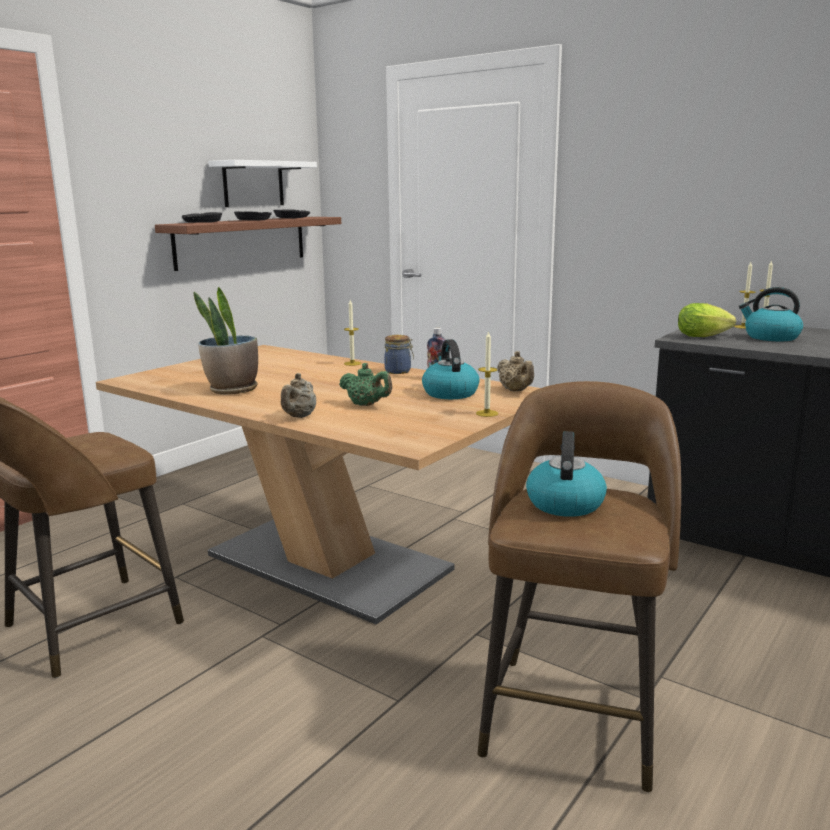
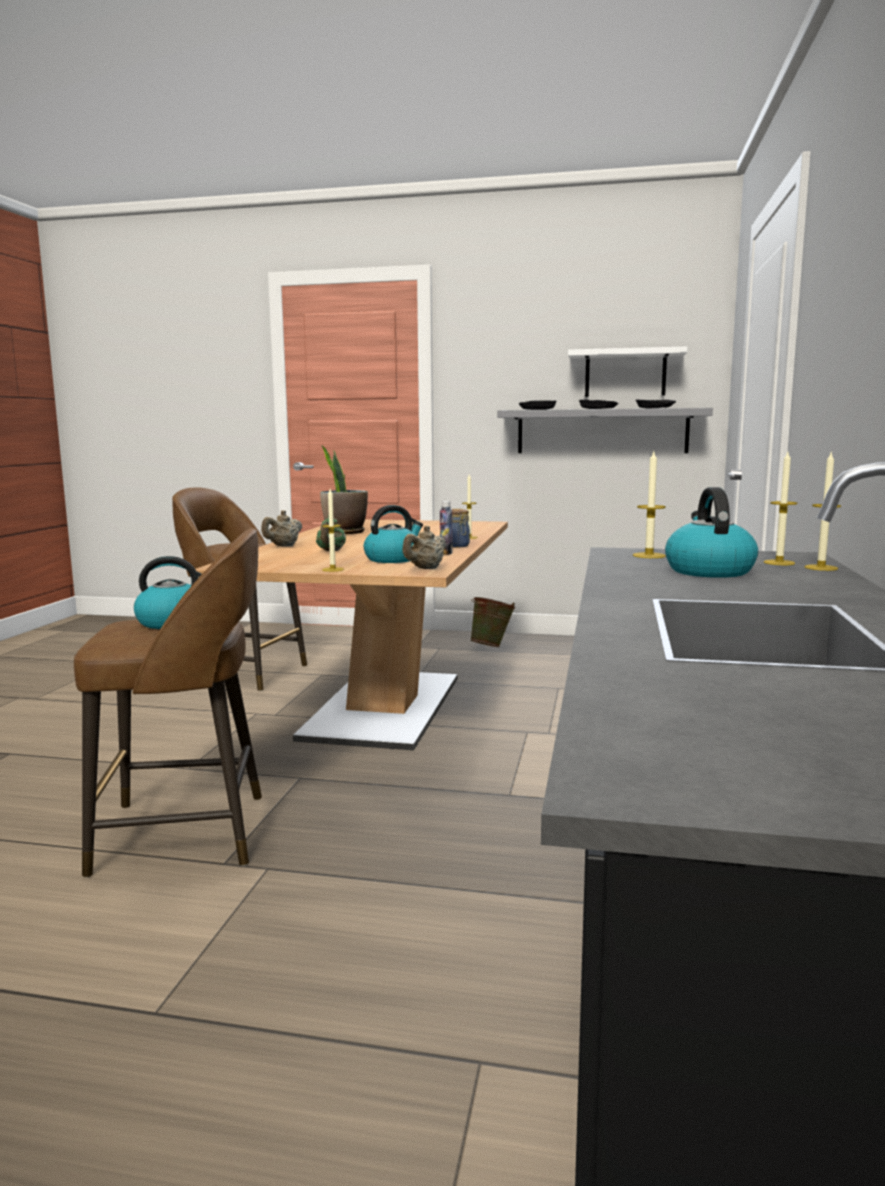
camera: 65 degrees right, 5 degrees down
brown shelf [155,217,341,271] -> grey shelf [497,408,713,453]
beige teapot [280,373,316,418] -> beige teapot turned 45 degrees counterclockwise [261,510,302,547]
lettuce [678,303,736,337] -> candle [633,452,666,558]
none -> green bucket [470,597,515,647]

